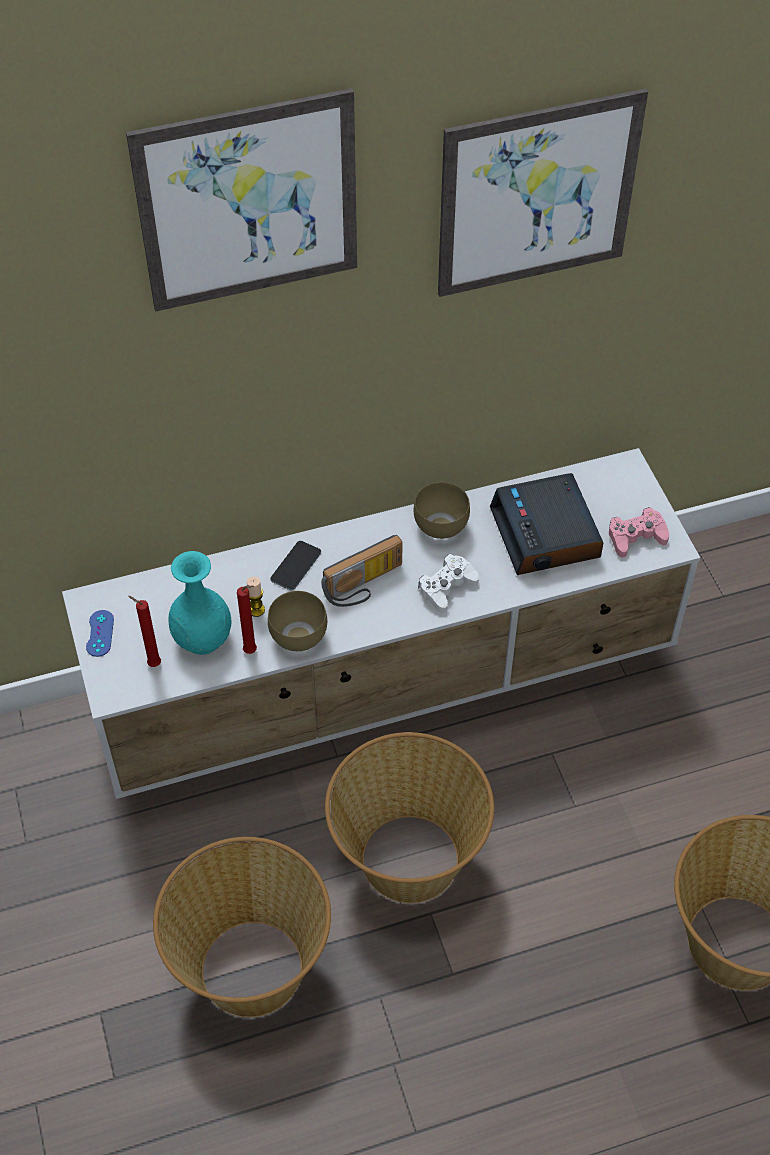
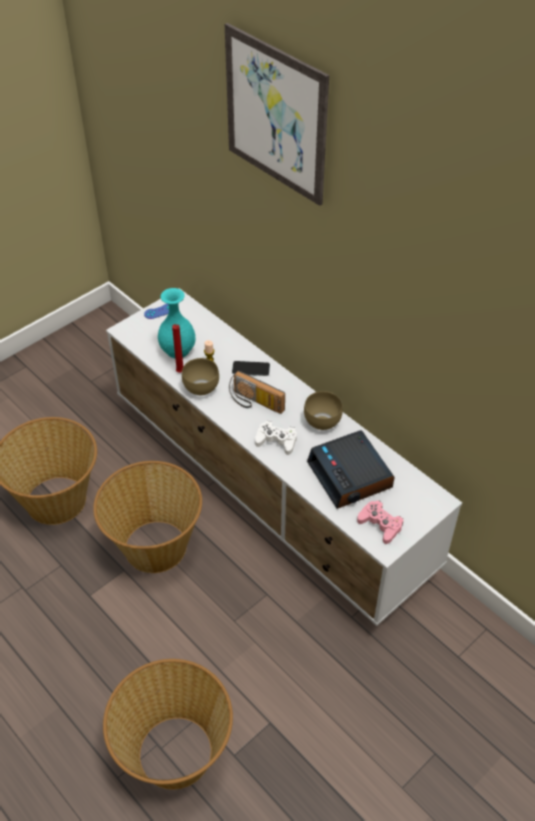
camera: 65 degrees right, 5 degrees down
red candle [128,596,161,667] -> none
picture [438,88,648,297] -> none
alarm clock [490,473,603,575] -> alarm clock turned 75 degrees counterclockwise [307,430,395,509]

